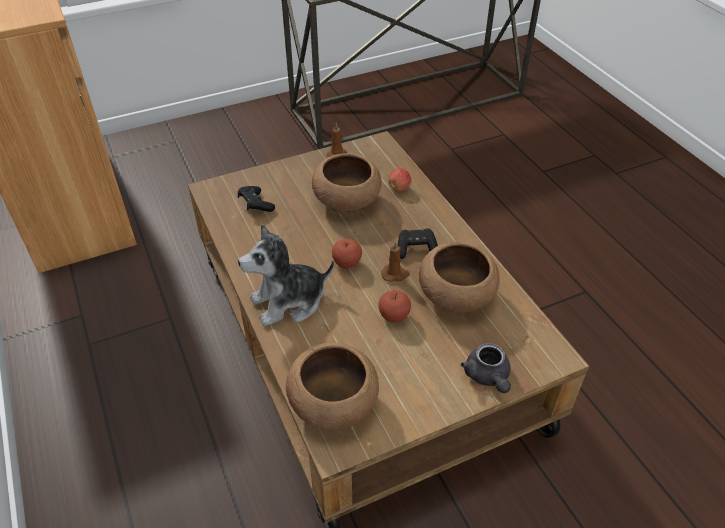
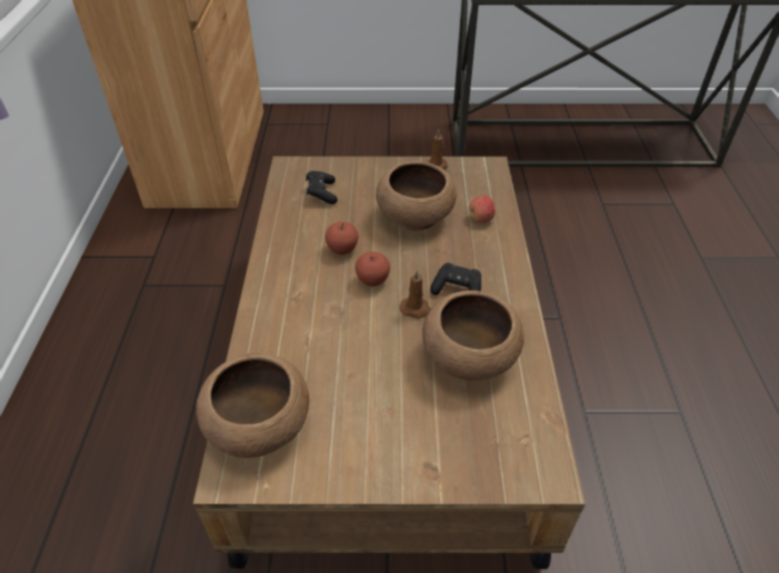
camera: 25 degrees right, 0 degrees up
plush toy [238,224,334,327] -> none
apple [378,290,411,323] -> apple moved to [325,222,358,255]
grey teapot [461,343,511,393] -> none

